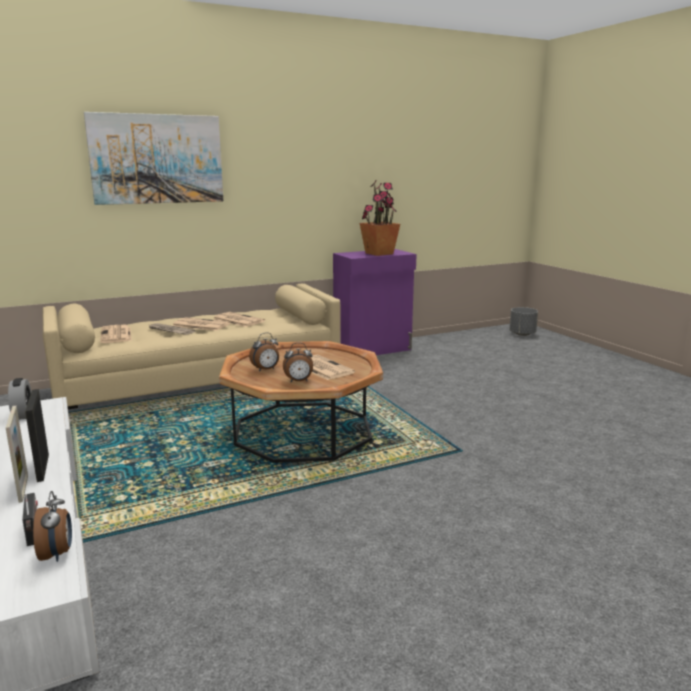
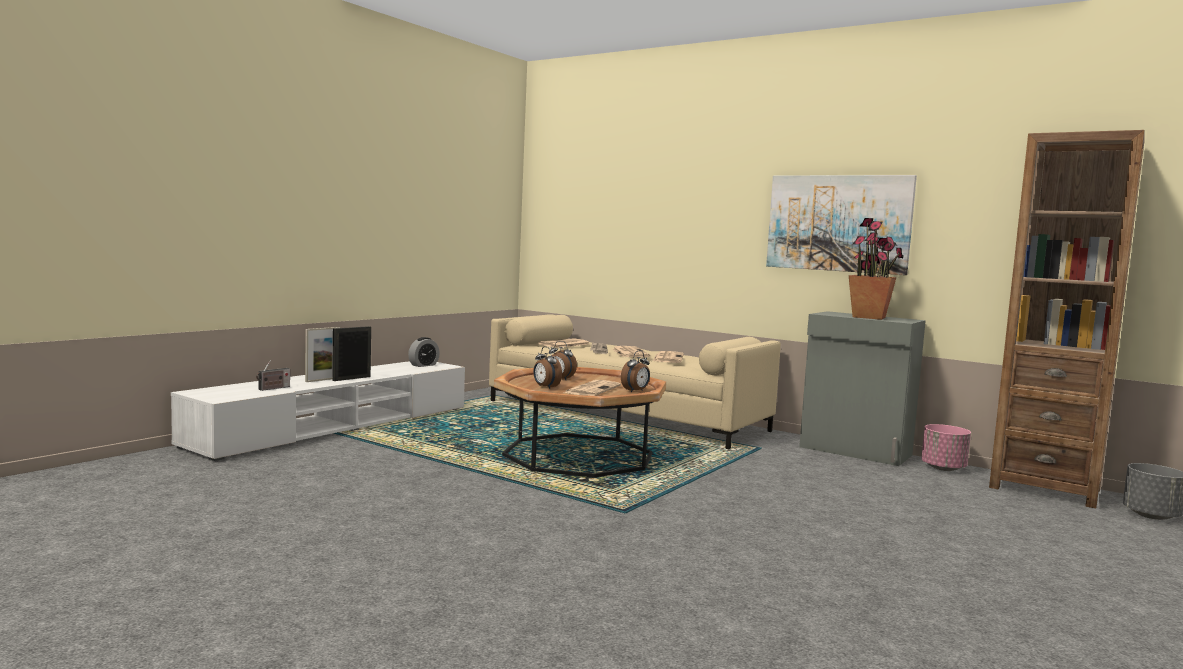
camera: 60 degrees right, 10 degrees down
alarm clock [33,491,72,562] -> alarm clock moved to [621,351,650,392]
picture [84,112,223,205] -> picture moved to [766,175,917,275]
purple cabinet [333,249,417,355] -> grey cabinet [799,311,926,466]
none -> pink planter [921,424,971,471]
none -> brown bookcase [989,130,1145,508]

